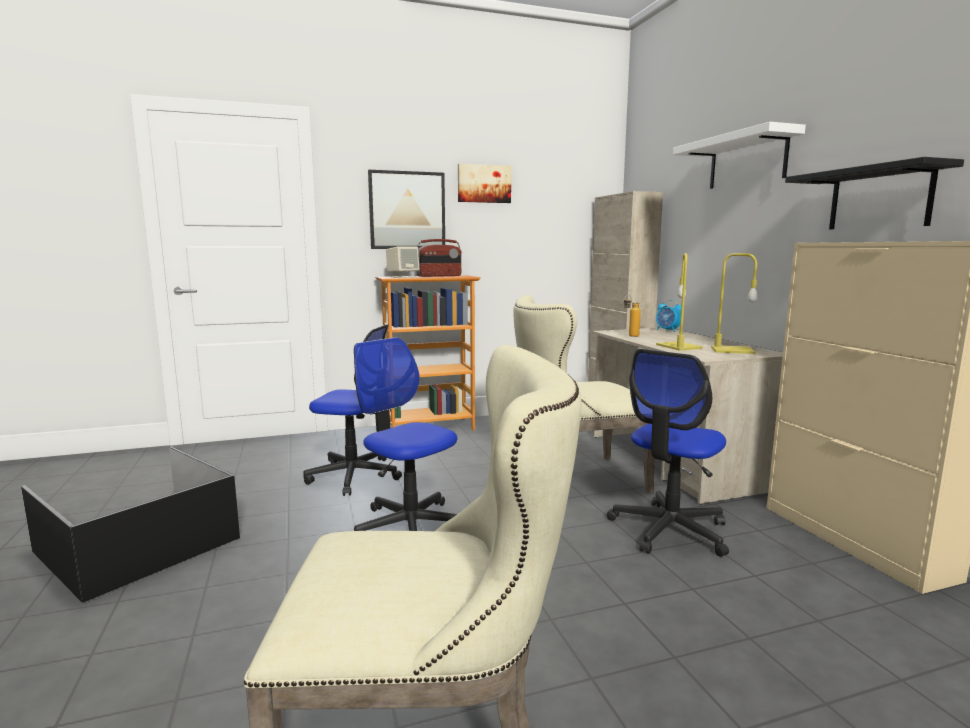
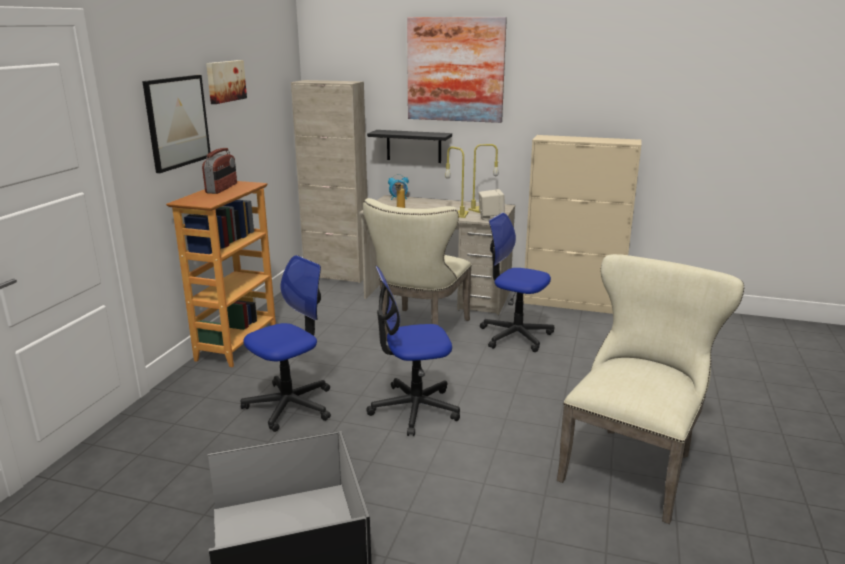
camera: 55 degrees left, 10 degrees up
beige speaker [386,246,419,278] -> beige speaker moved to [479,189,505,221]
office chair [607,349,729,557] -> office chair turned 135 degrees clockwise [480,212,554,352]
white shelf [673,122,806,189] -> picture [407,17,507,123]
black shelf [785,157,964,229] -> black shelf moved to [367,130,452,163]

